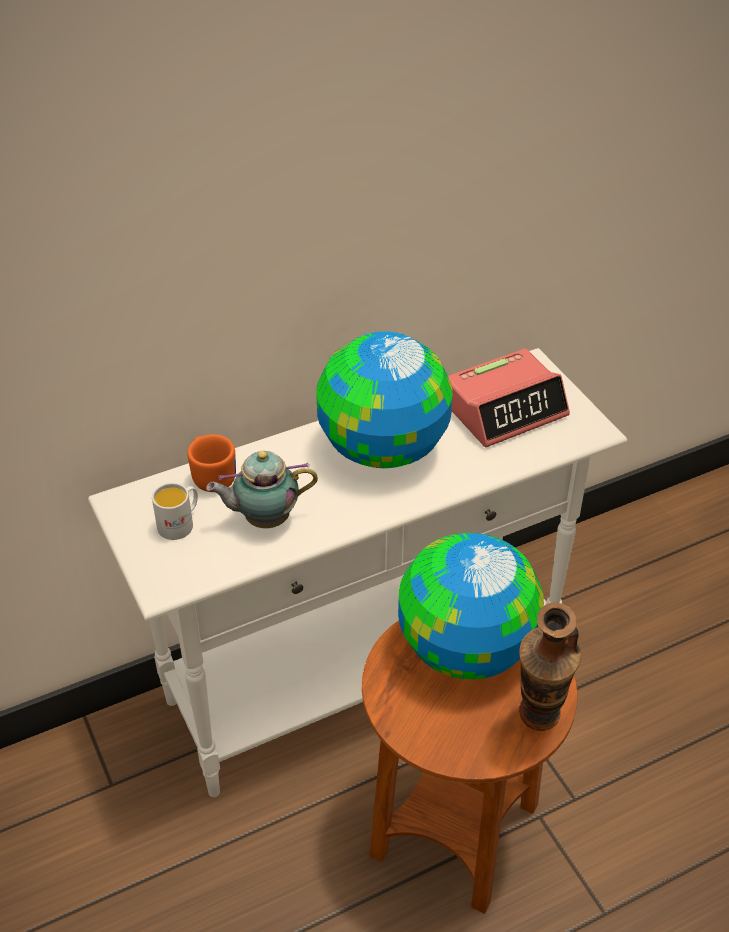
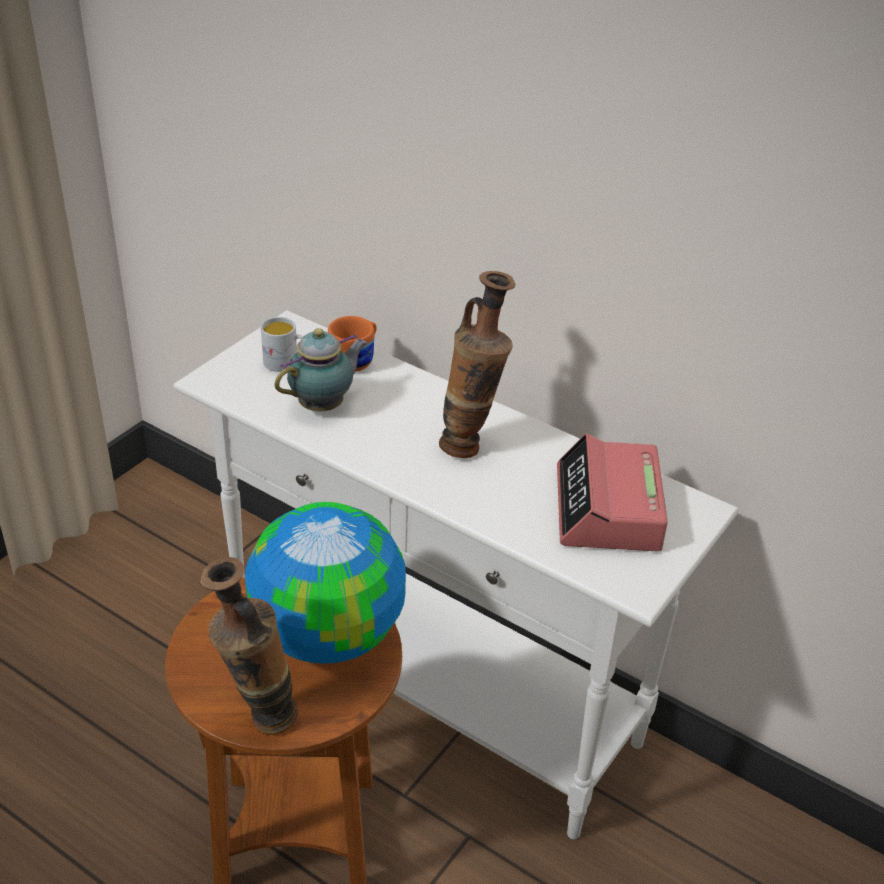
camera: 60 degrees right, 5 degrees down
teapot [206,451,318,528] -> teapot turned 90 degrees clockwise [275,328,367,411]
globe [317,331,453,469] -> vase [439,271,515,458]
alarm clock [448,349,570,447] -> alarm clock turned 60 degrees clockwise [557,434,668,552]

